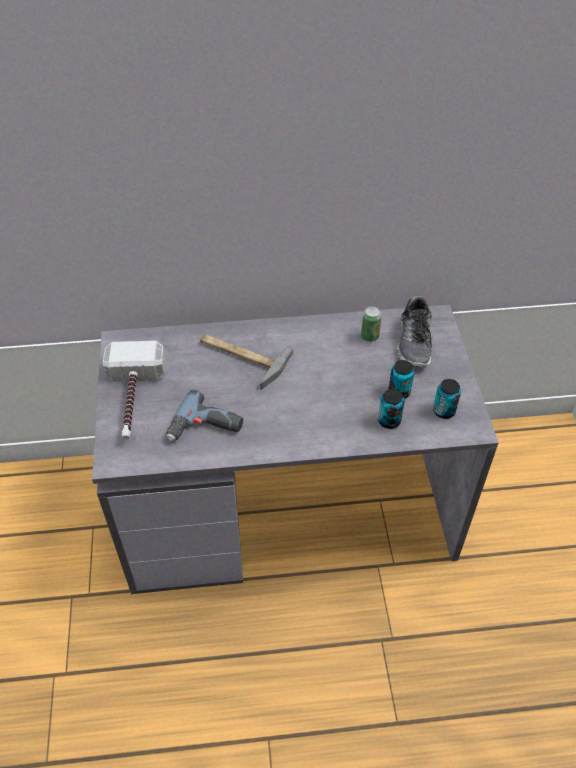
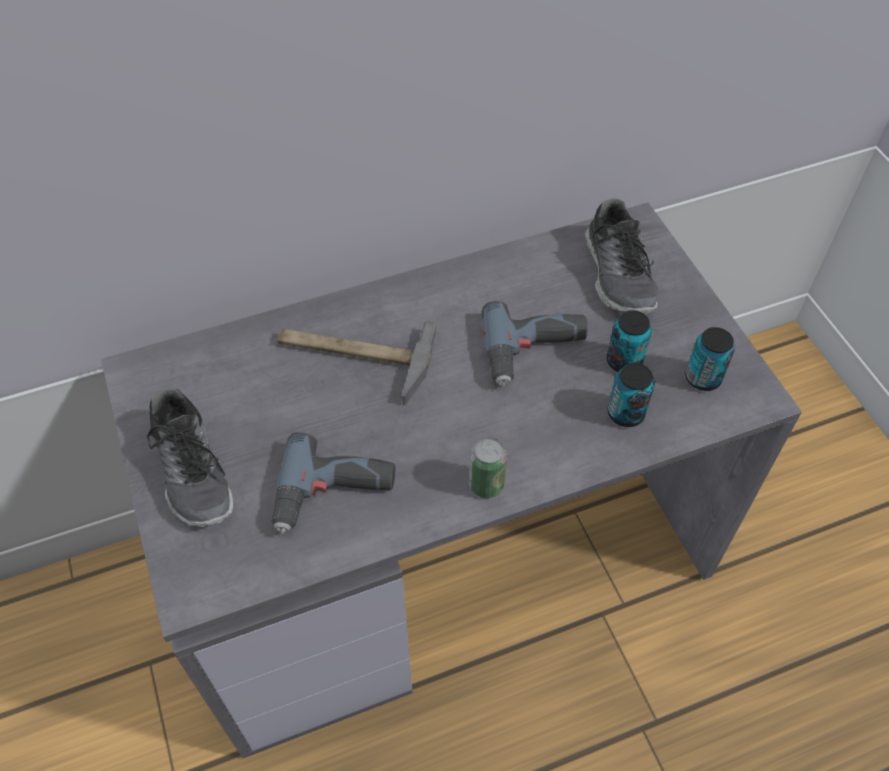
camera: 15 degrees left, 5 degrees up
hammer [103,341,166,440] -> shoe [147,387,233,527]
can [361,306,382,342] -> can moved to [469,437,507,498]
none -> power drill [482,301,588,387]

